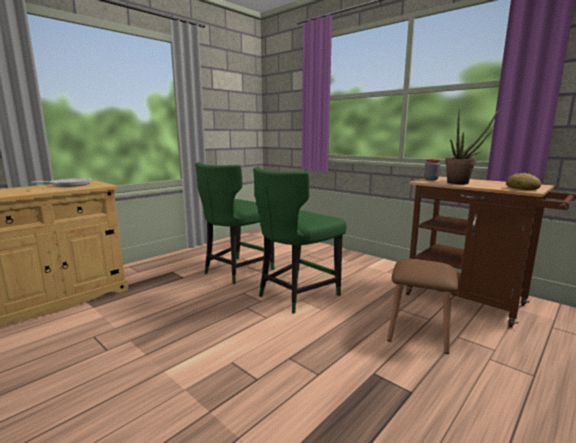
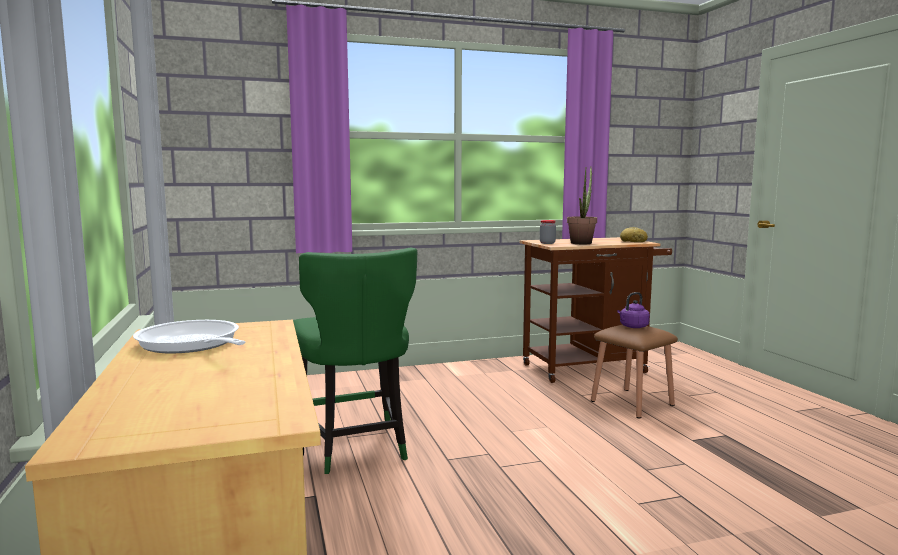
camera: 60 degrees left, 5 degrees down
green chair [253,167,347,314] -> none
none -> purple kettle [617,292,650,328]

